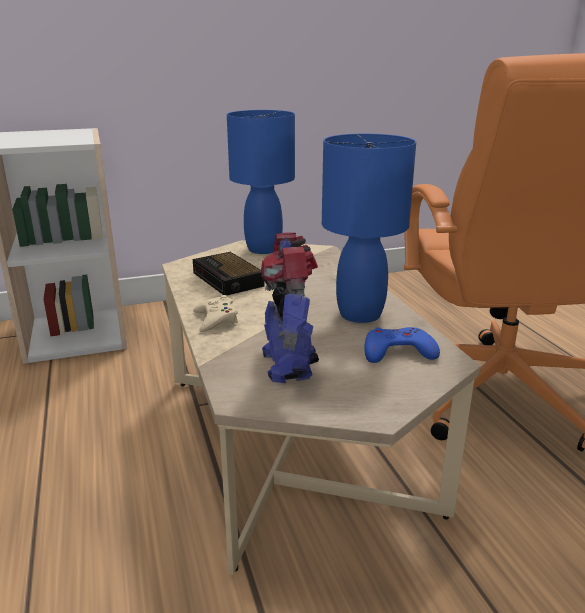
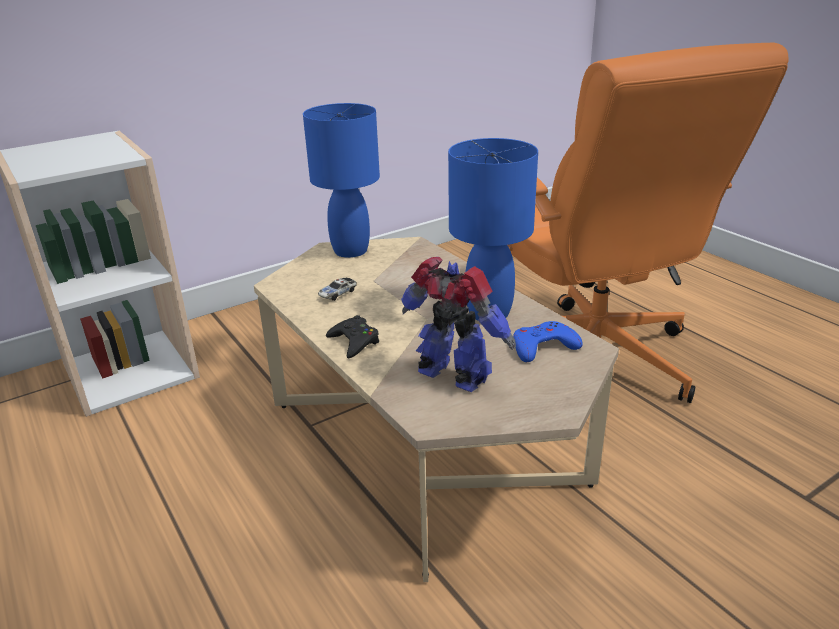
camera: 15 degrees left, 5 degrees up
alarm clock [193,252,264,295] -> toy car [318,278,357,301]
beige game controller [193,295,238,332] -> black game controller [326,315,379,358]
toy robot [259,232,319,383] -> toy robot turned 150 degrees clockwise [401,257,516,392]

